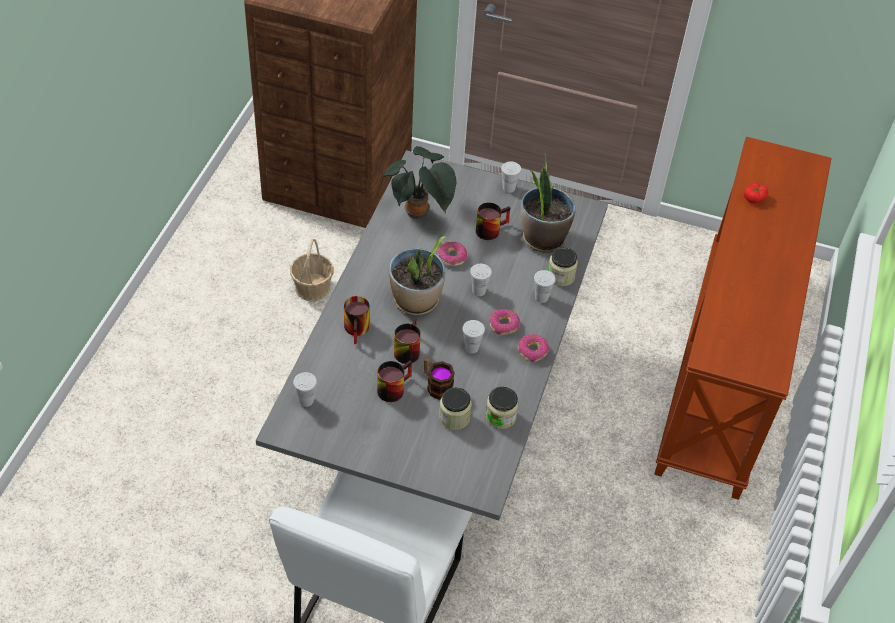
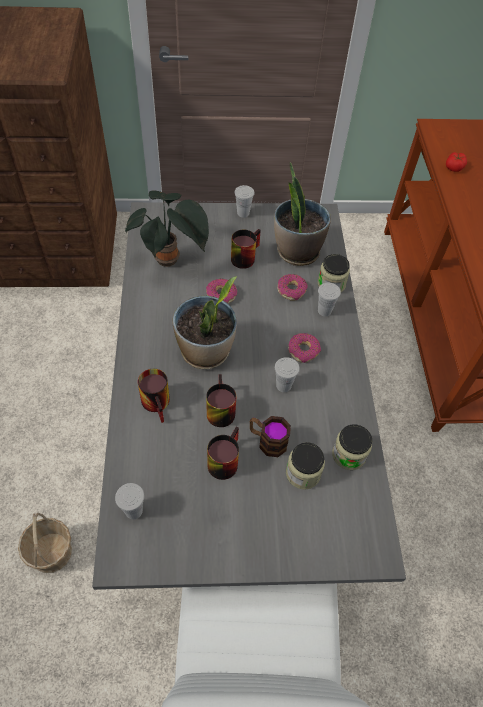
camera: 20 degrees left, 5 degrees up
basket [290,239,334,301] -> basket moved to [18,513,72,573]
white cup [470,264,492,296] -> none
donut [518,334,549,362] -> donut moved to [277,274,308,301]

